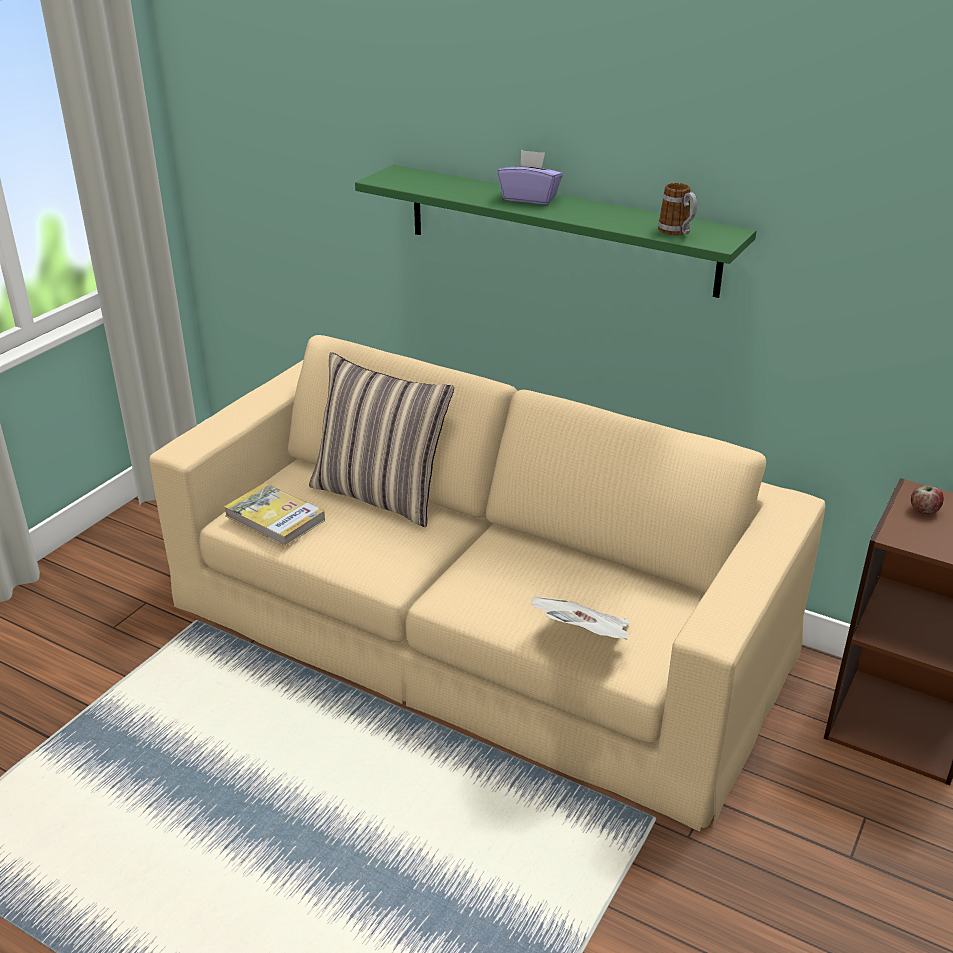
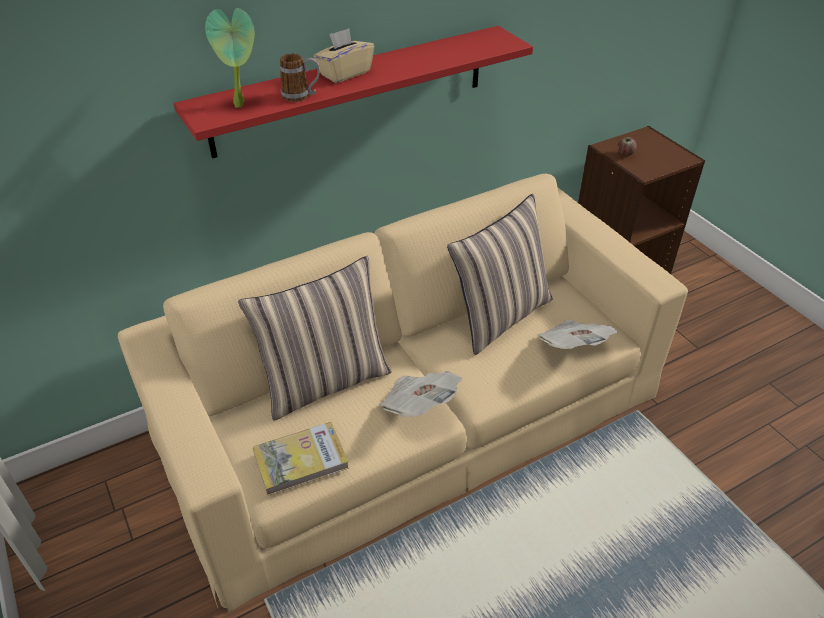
camera: 60 degrees left, 10 degrees up
green shelf [355,165,756,298] -> red shelf [174,26,533,158]
purple tissue box [497,150,563,204] -> beige tissue box [313,28,374,83]
mug [658,183,697,235] -> mug moved to [280,53,320,102]
none -> potted plant [205,8,255,108]
none -> newspaper [378,371,462,417]
none -> pillow [447,194,553,355]

